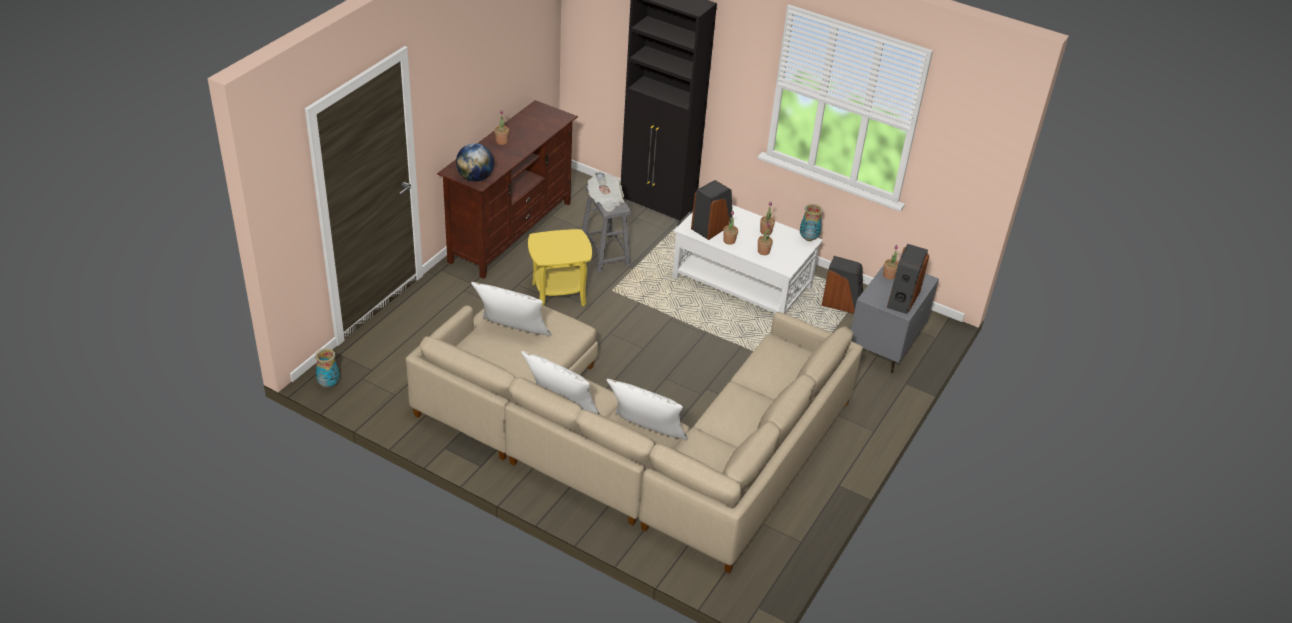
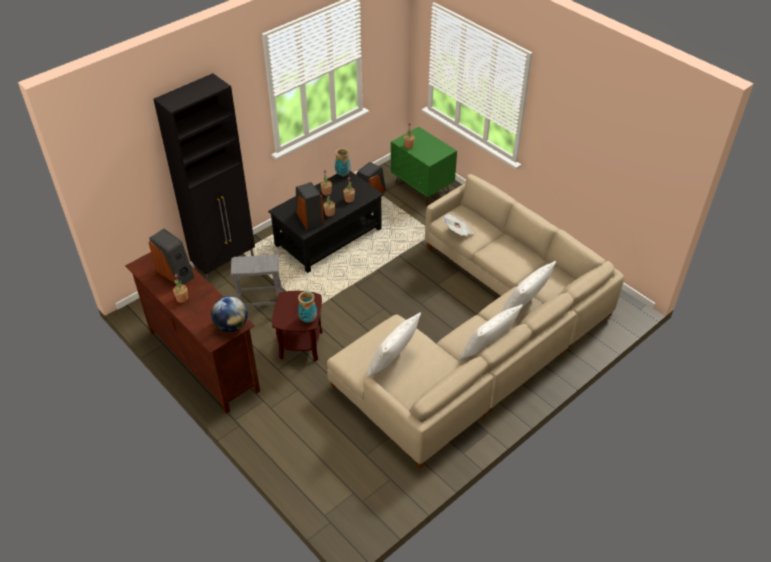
camera: 70 degrees left, 5 degrees up
vase [315,349,340,388] -> vase moved to [298,291,317,323]
yellow side table [528,229,592,307] -> brown side table [272,291,322,361]
newspaper [588,171,625,212] -> newspaper moved to [443,214,474,236]
white coffee table [672,205,823,314] -> black coffee table [268,171,383,273]
grey nightstand [851,265,939,373] -> green nightstand [391,127,457,205]
speaker [887,244,929,314] -> speaker moved to [149,229,195,285]

